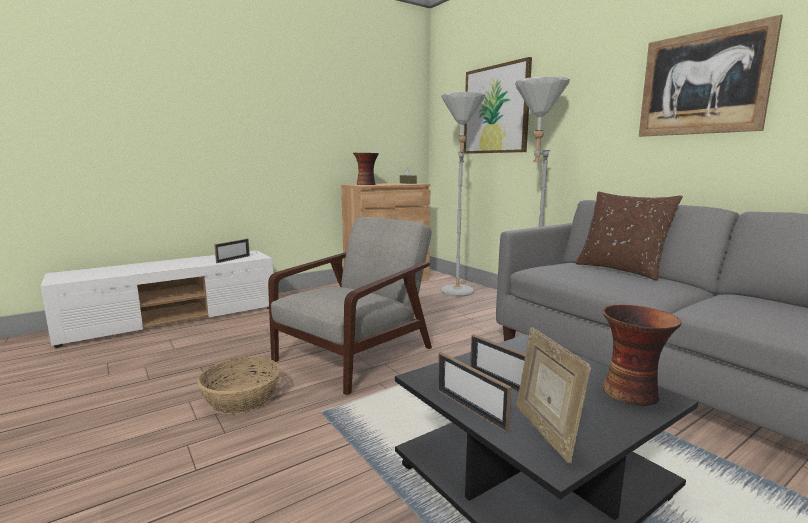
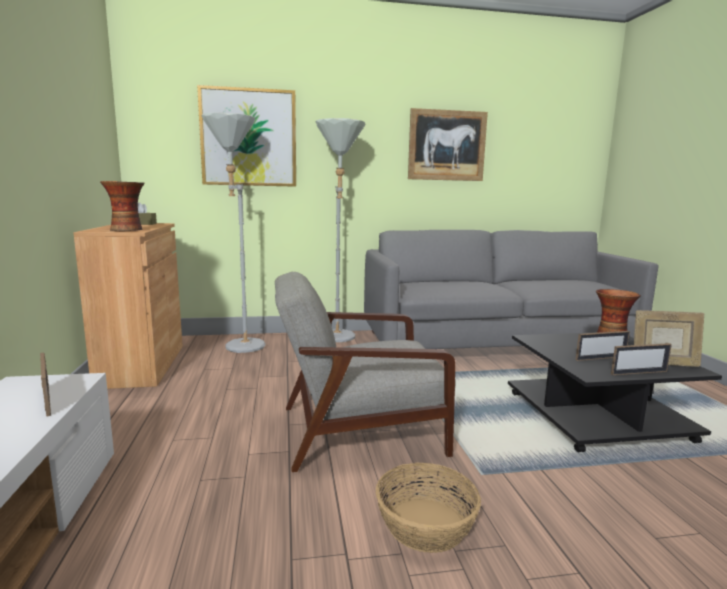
camera: 65 degrees left, 0 degrees up
grey armchair [268,217,432,395] -> grey armchair turned 75 degrees counterclockwise [275,271,456,472]
brown pillow [576,192,683,281] -> none

